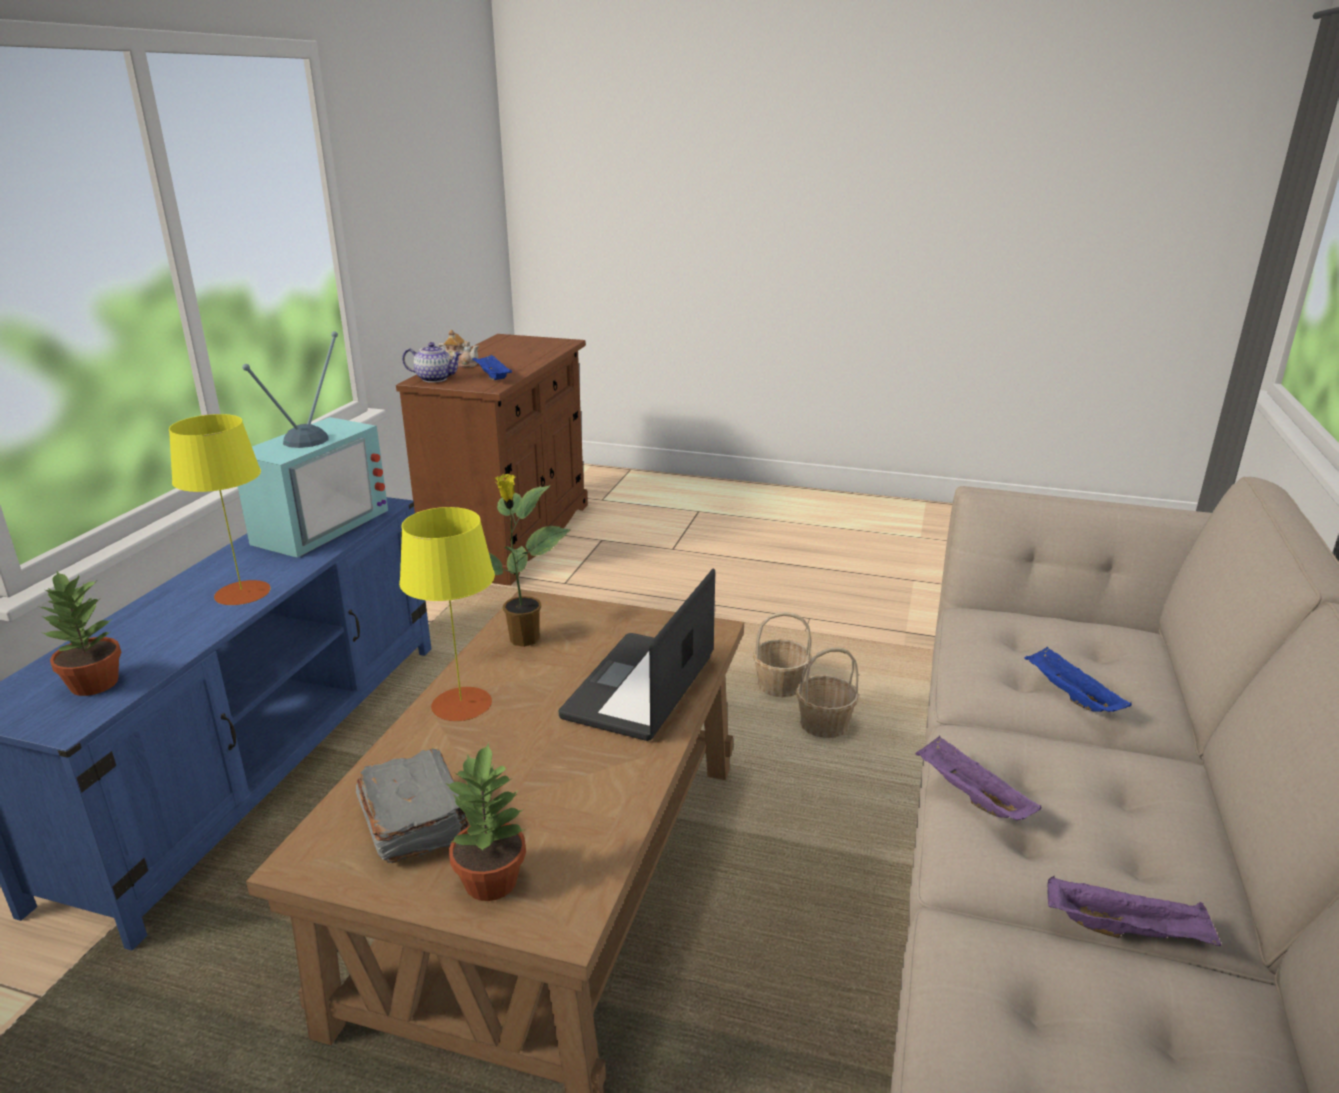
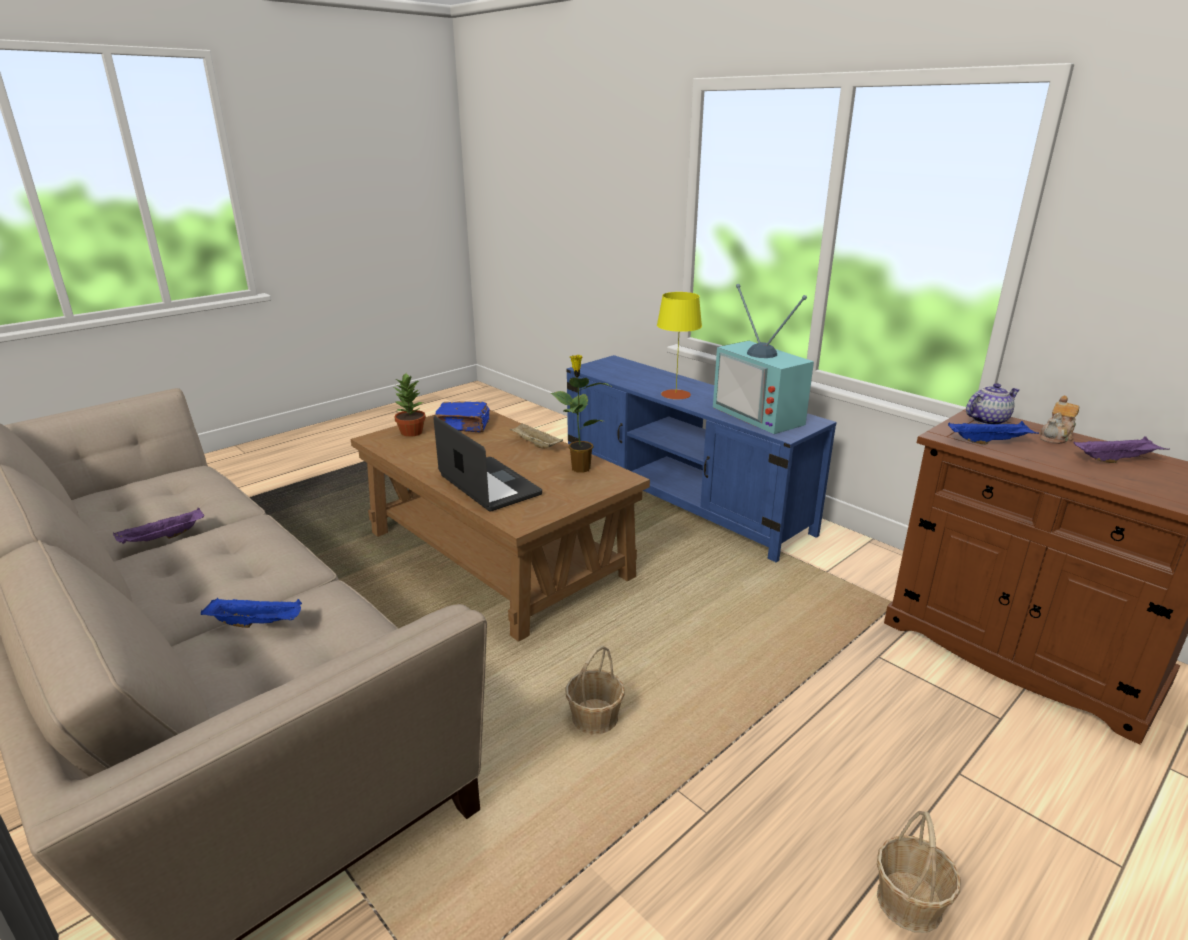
camera: 120 degrees right, 0 degrees up
potted plant [38,571,121,696] -> none
grey book [356,749,468,863] -> blue book [434,401,490,433]
yellow table lamp [399,507,495,721] -> beige tray [510,423,563,449]
teapot [402,342,463,383] -> teapot turned 150 degrees counterclockwise [966,383,1019,425]
basket [796,647,859,738] -> basket moved to [877,811,961,933]
purple tray [916,736,1042,820] -> purple tray moved to [1074,436,1170,463]

